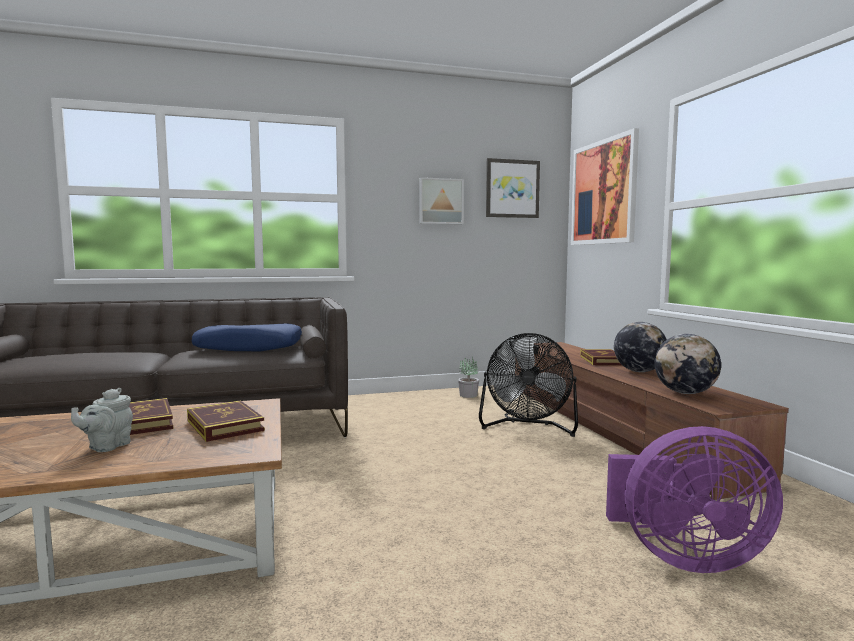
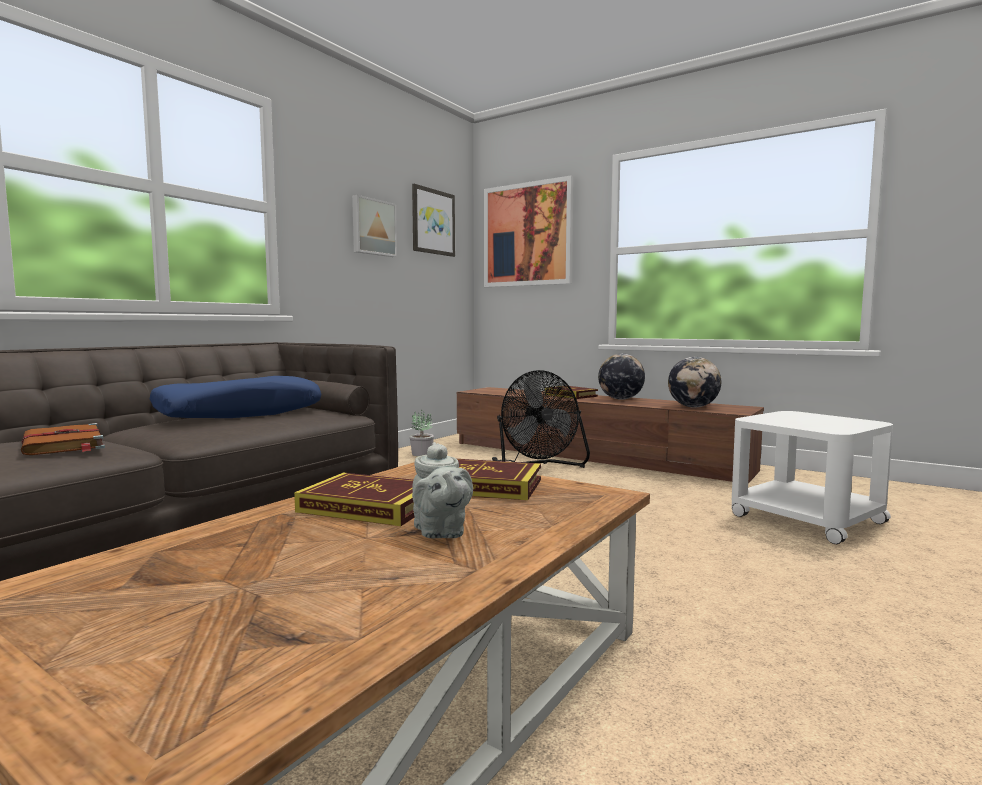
camera: 40 degrees left, 0 degrees up
purple fan [606,426,783,573] -> white side table [732,411,893,544]
none -> brown book [21,423,105,455]

